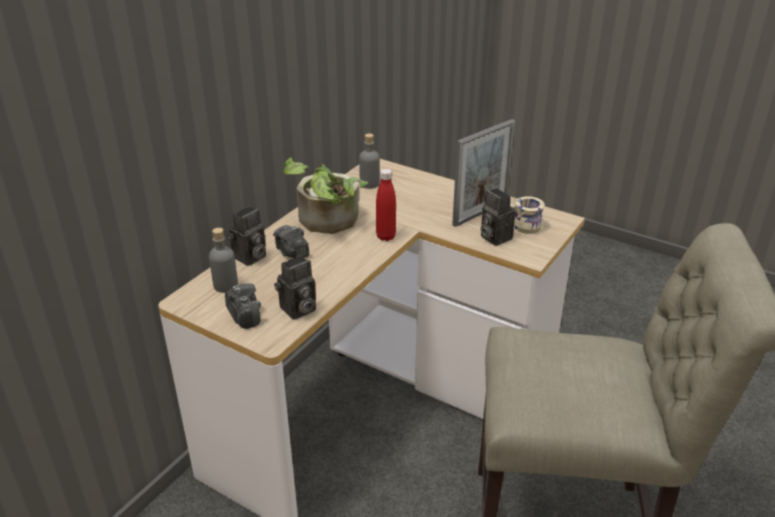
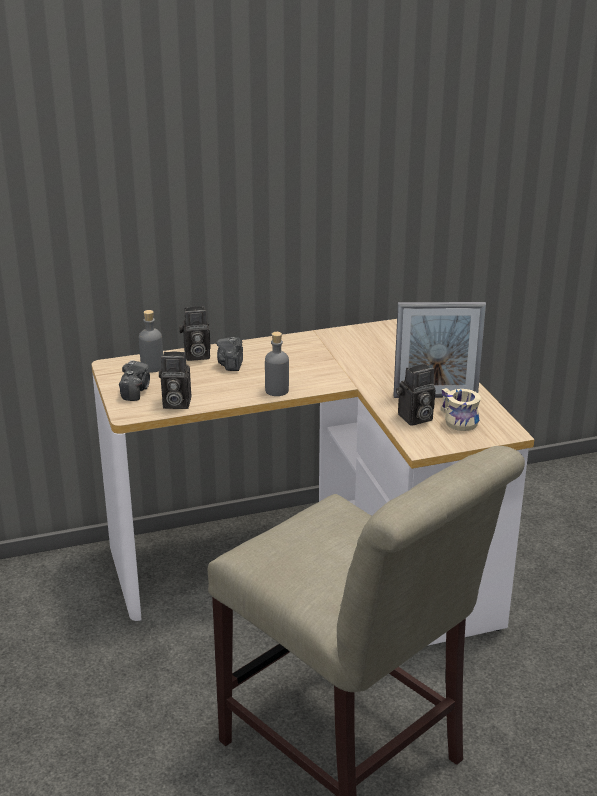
camera: 40 degrees right, 5 degrees down
potted plant [284,158,368,234] -> none
grey bottle [359,134,380,189] -> grey bottle moved to [265,332,289,396]
red bottle [376,169,396,241] -> none
camera [481,188,515,246] -> camera turned 120 degrees counterclockwise [396,364,436,426]

